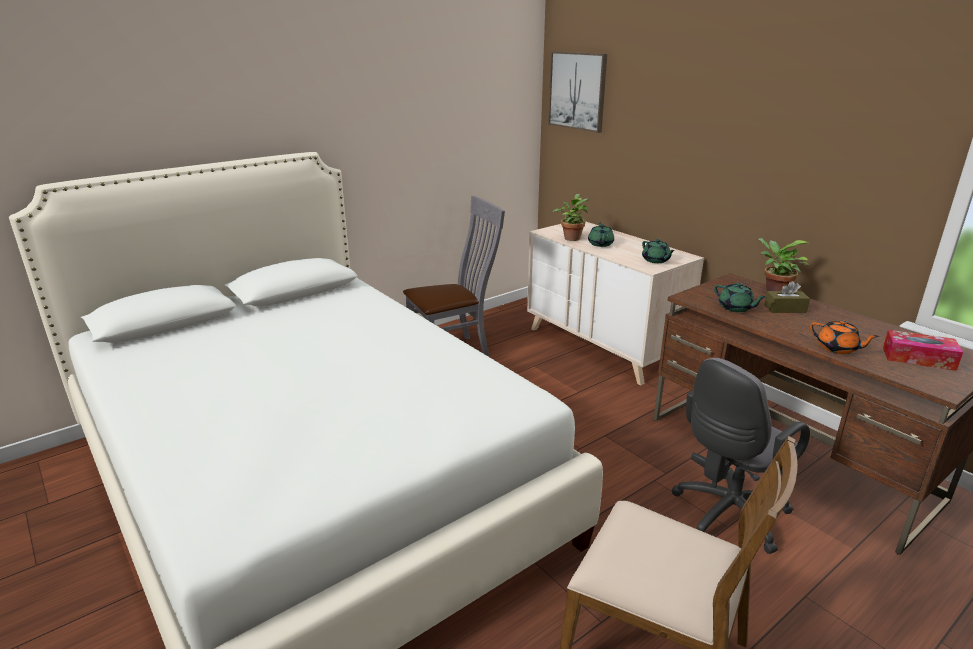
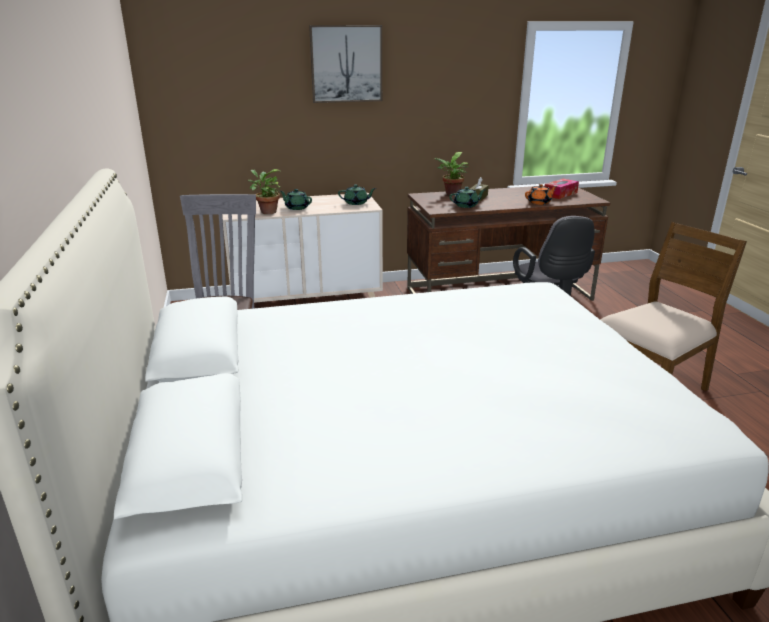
camera: 65 degrees left, 0 degrees up
picture [548,51,607,133] -> picture moved to [309,25,382,103]

